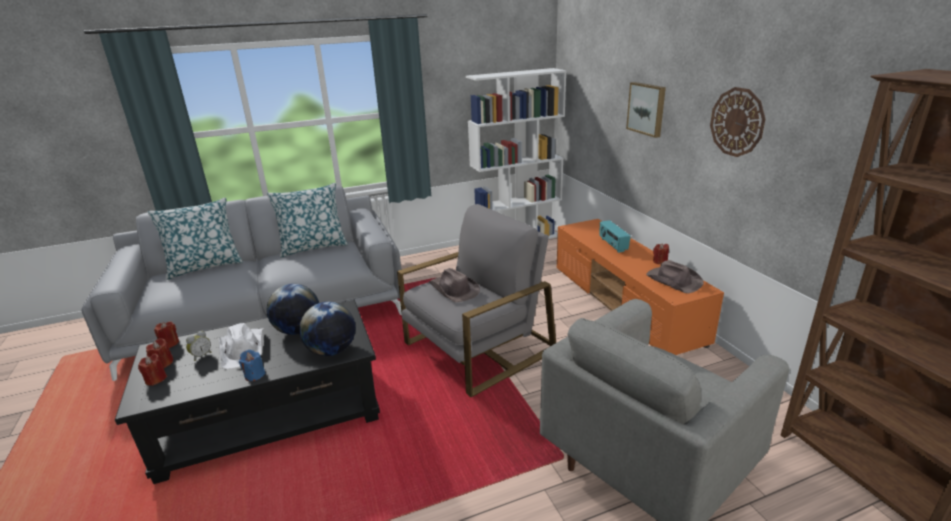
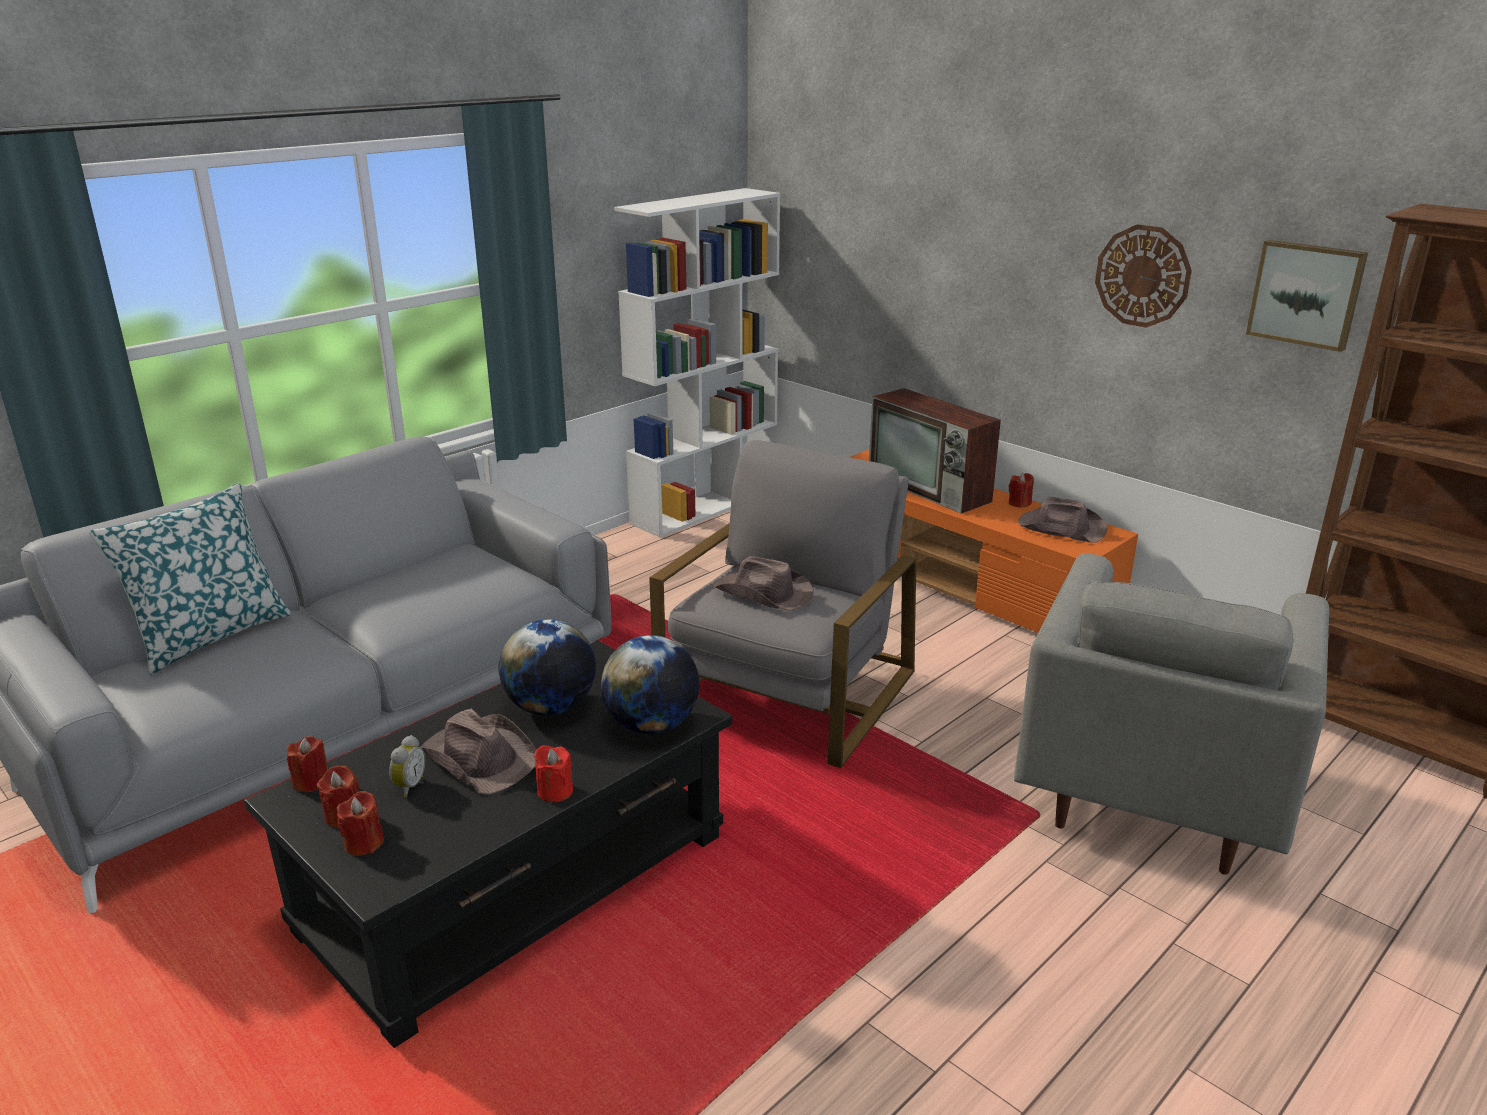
camera: 25 degrees left, 0 degrees up
white hat [219,323,264,369] -> brown hat [421,709,536,795]
blue candle [239,350,265,381] -> red candle [534,745,573,803]
pillow [267,183,348,258] -> none
radio [600,220,631,253] -> television [869,388,1001,513]
picture [626,82,666,138] -> picture moved to [1246,240,1368,352]

